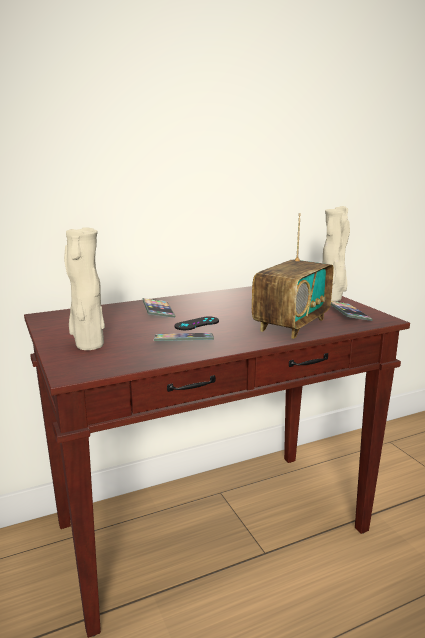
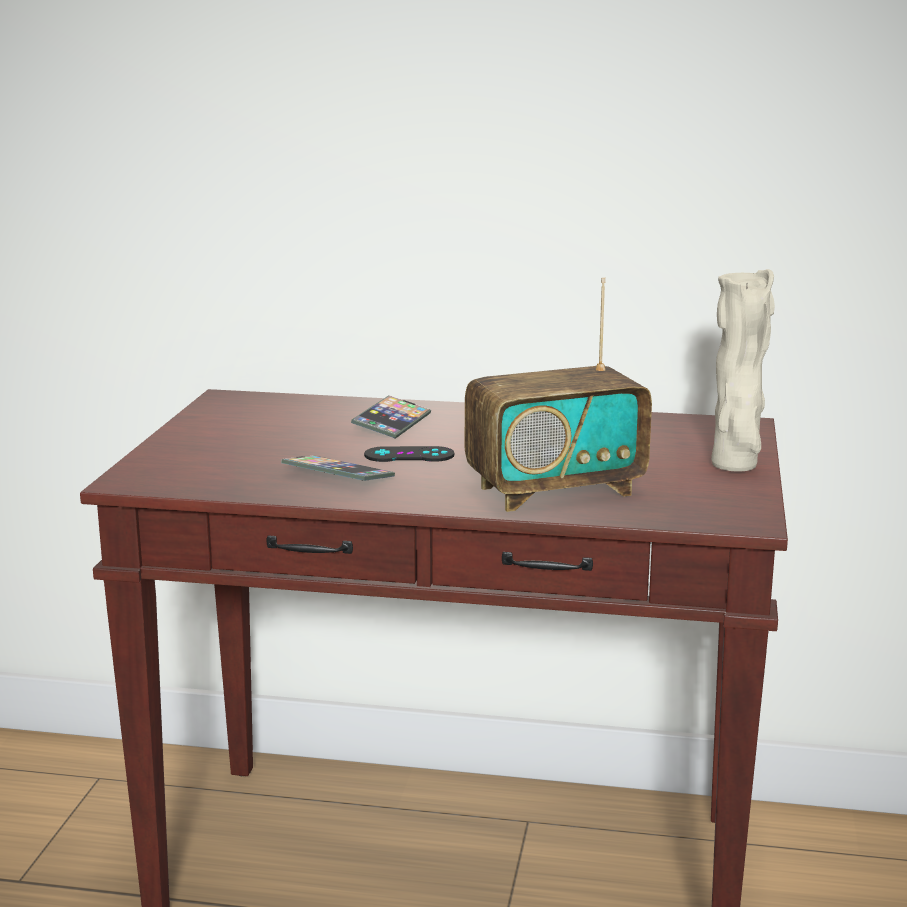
camera: 35 degrees right, 0 degrees up
beige vase [64,227,105,350] -> none
phone [331,301,373,321] -> none

